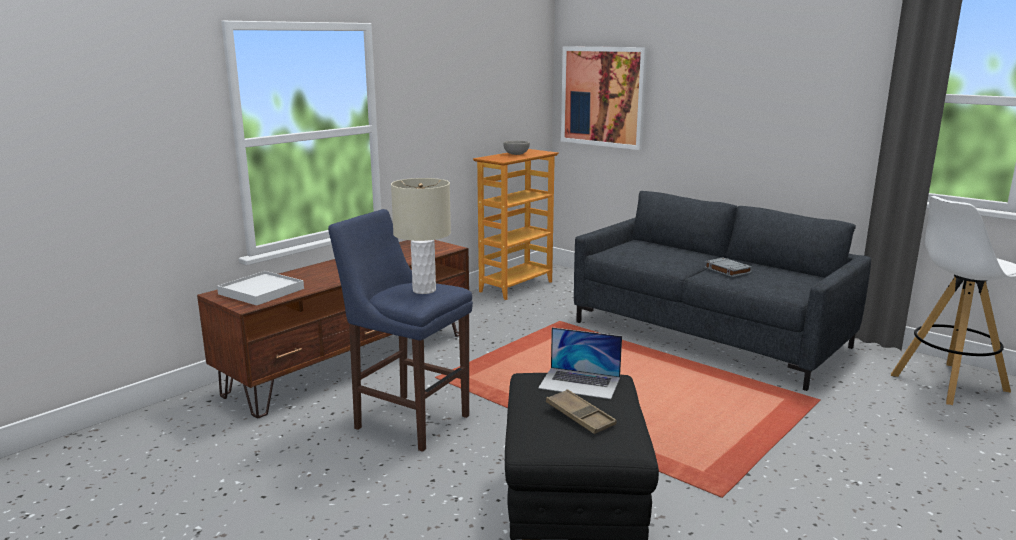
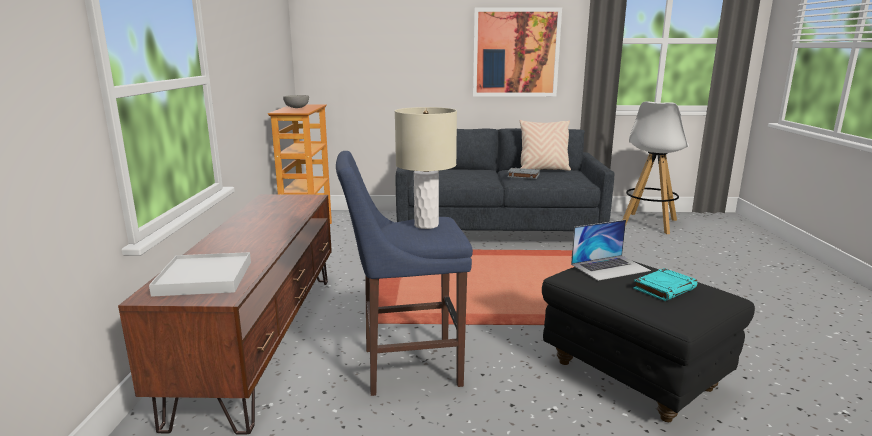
camera: 40 degrees left, 0 degrees up
brown tray [546,389,617,434] -> turquoise book [633,268,698,301]
picture [561,46,647,150] -> picture moved to [473,7,562,97]
none -> beige pillow [520,120,571,171]

